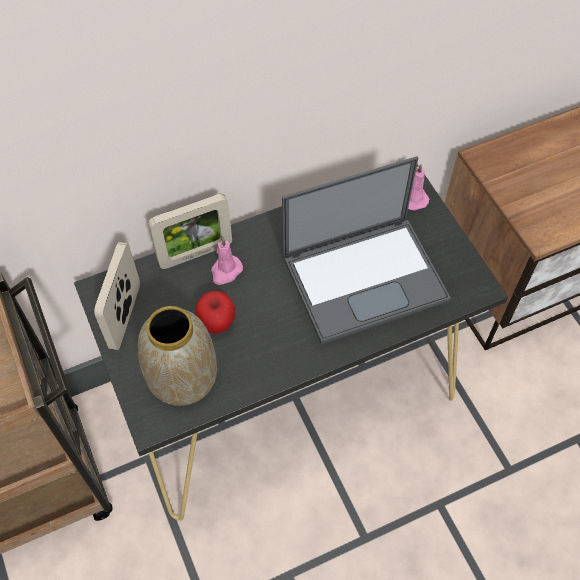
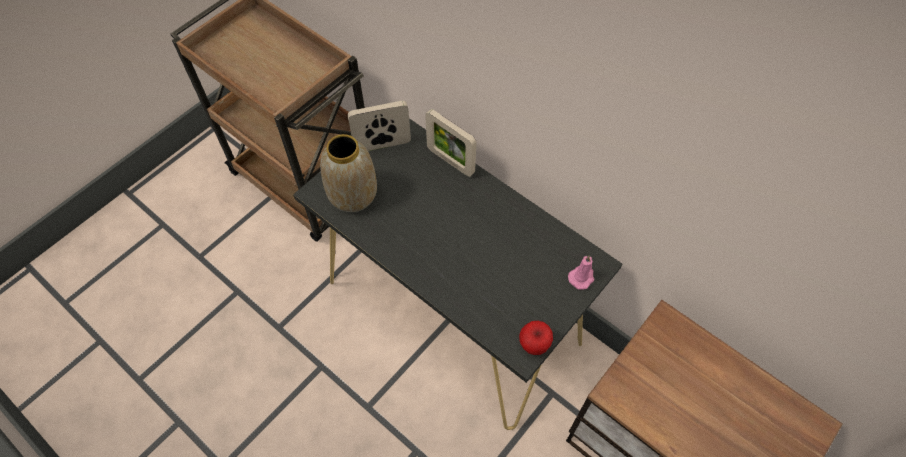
camera: 65 degrees right, 0 degrees up
apple [196,291,235,334] -> apple moved to [519,321,553,355]
pink candle [211,238,243,285] -> none
laptop [282,156,451,344] -> none

